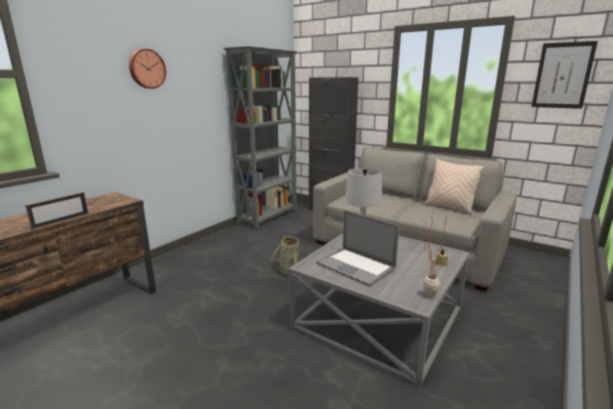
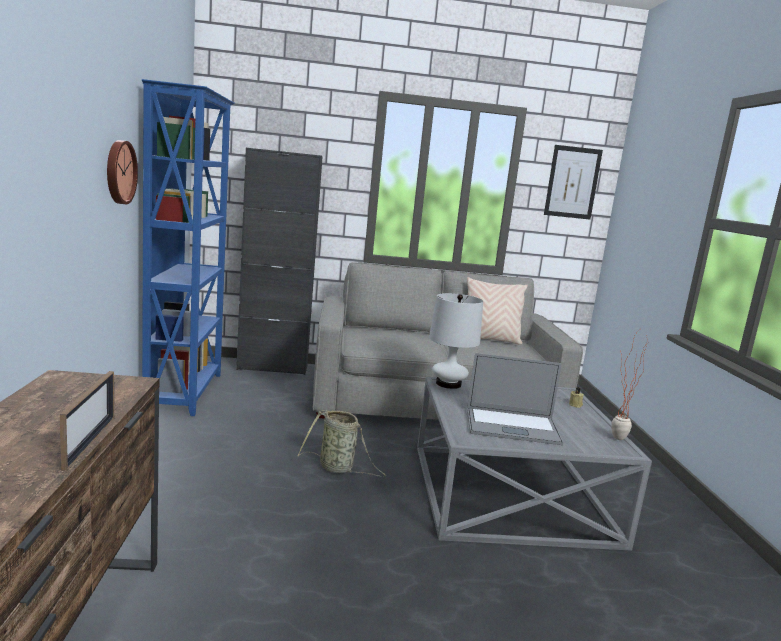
camera: 40 degrees left, 5 degrees down
wall clock [129,49,166,89] -> wall clock moved to [107,140,138,204]
grey bookcase [224,46,298,230] -> blue bookcase [142,79,235,416]

